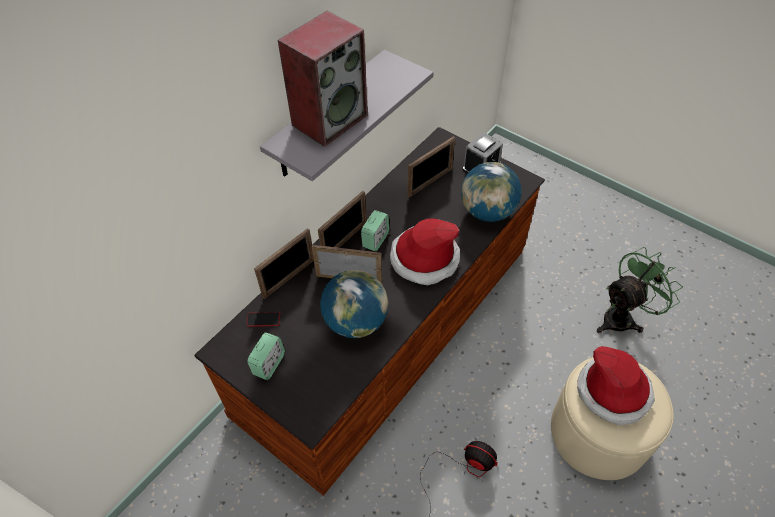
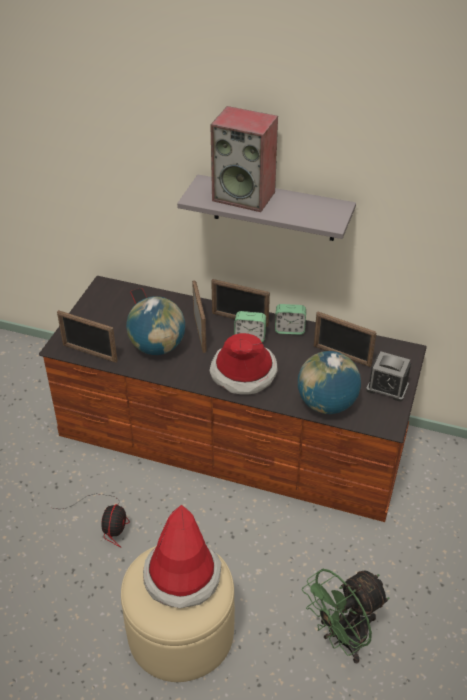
camera: 70 degrees right, 10 degrees down
alarm clock [247,333,285,380] -> alarm clock moved to [275,304,306,335]
picture frame [254,228,314,299] -> picture frame moved to [57,310,117,363]
green fan [597,247,683,333] -> green fan turned 105 degrees clockwise [302,569,390,663]

